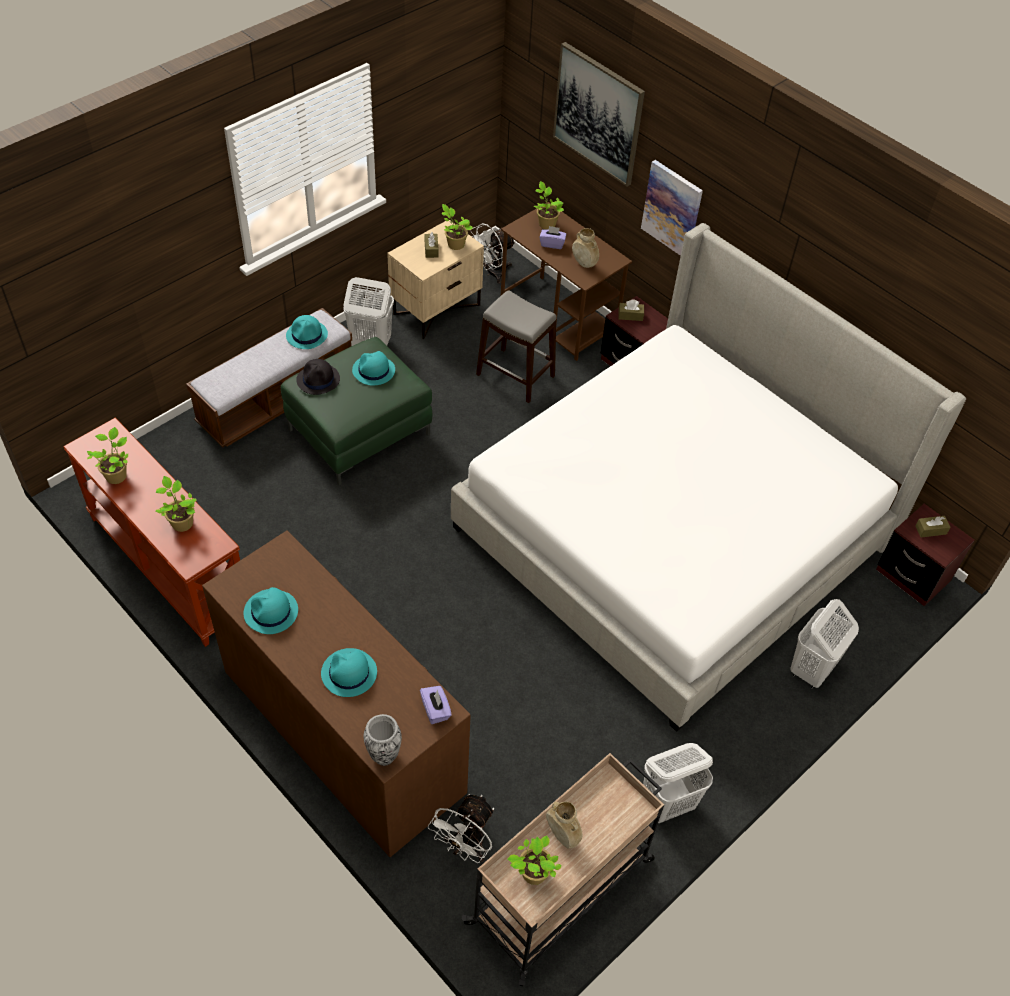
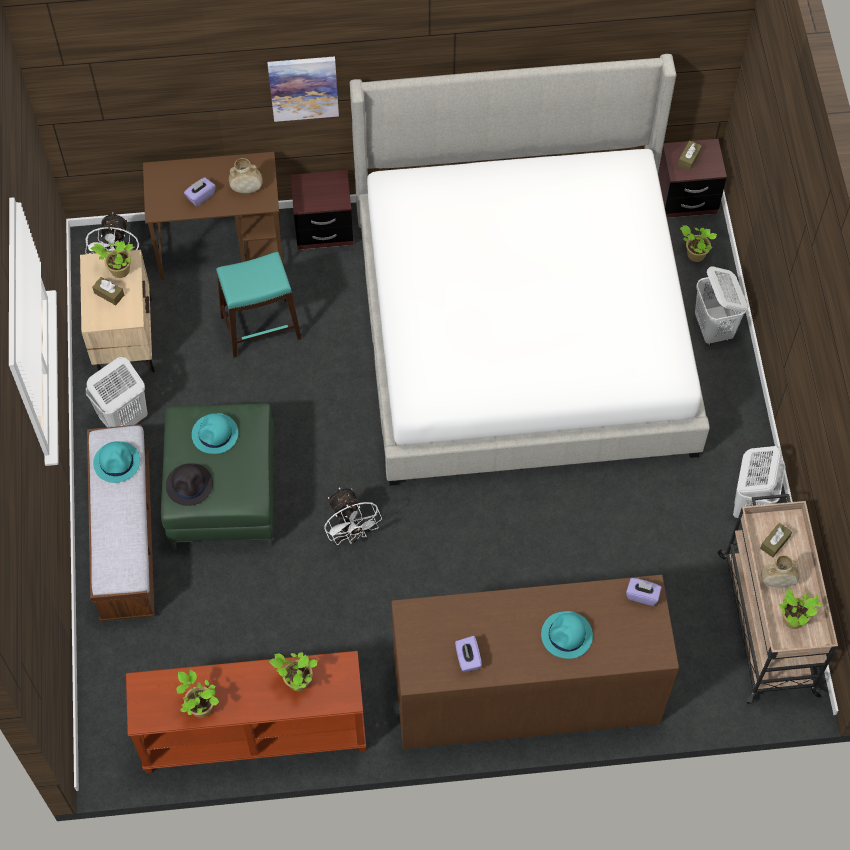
camera: 50 degrees left, 10 degrees up
turquoise hat [244,587,298,634] -> purple tissue box [455,636,482,672]
vase [364,714,402,766] -> none
white fan [428,794,494,863] -> white fan moved to [324,487,382,545]
grey stool [476,290,557,403] -> turquoise stool [216,252,302,358]
potted plant [534,181,564,230] -> potted plant moved to [680,225,717,262]
picture [553,42,645,186] -> none
brown tissue box [619,300,644,321] -> brown tissue box moved to [760,523,792,557]

